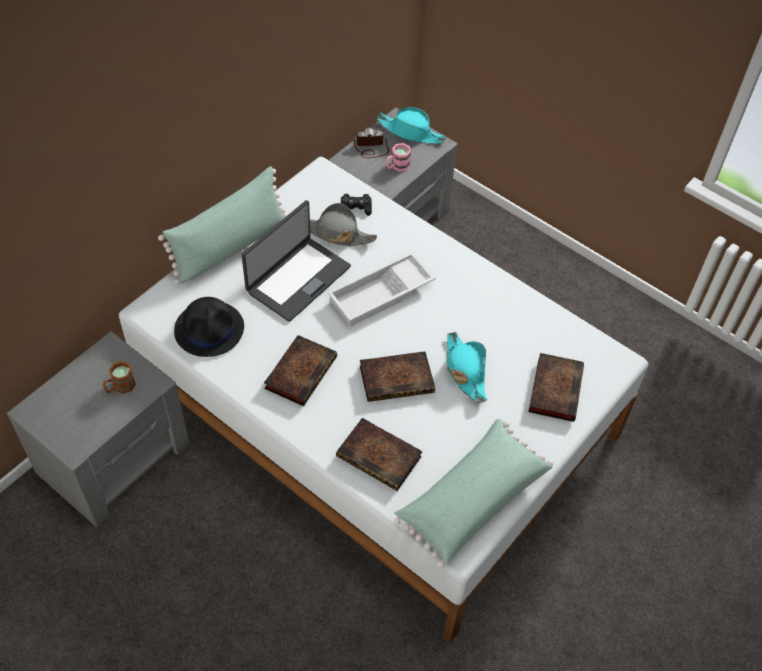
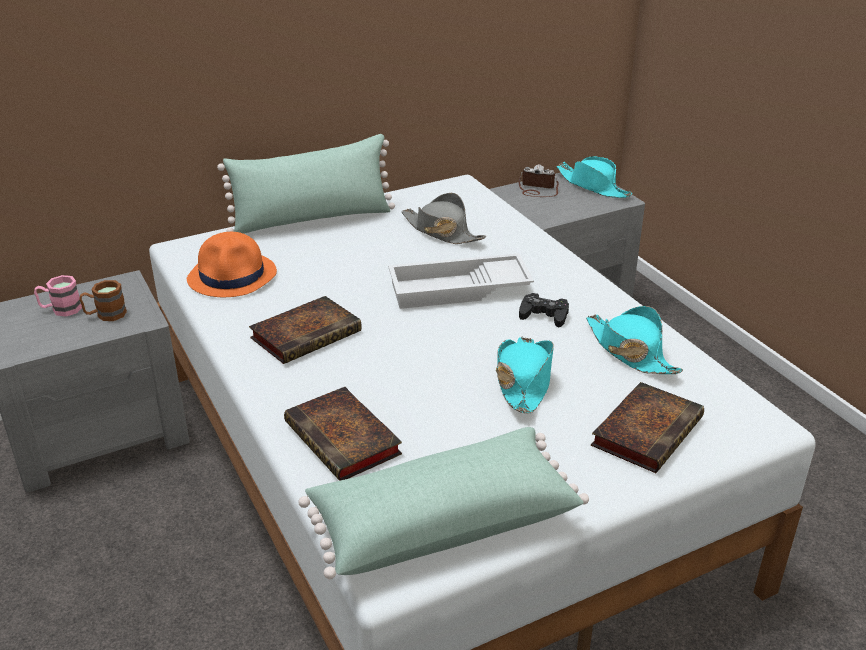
camera: 25 degrees right, 20 degrees down
black hat [174,297,244,357] -> orange hat [187,232,277,297]
laptop [241,200,351,322] -> none
black game controller [341,194,372,216] -> black game controller moved to [519,293,569,327]
book [360,351,435,402] -> none
pink mug [386,143,411,172] -> pink mug moved to [34,275,82,316]
none -> turquoise hat [586,306,683,374]

